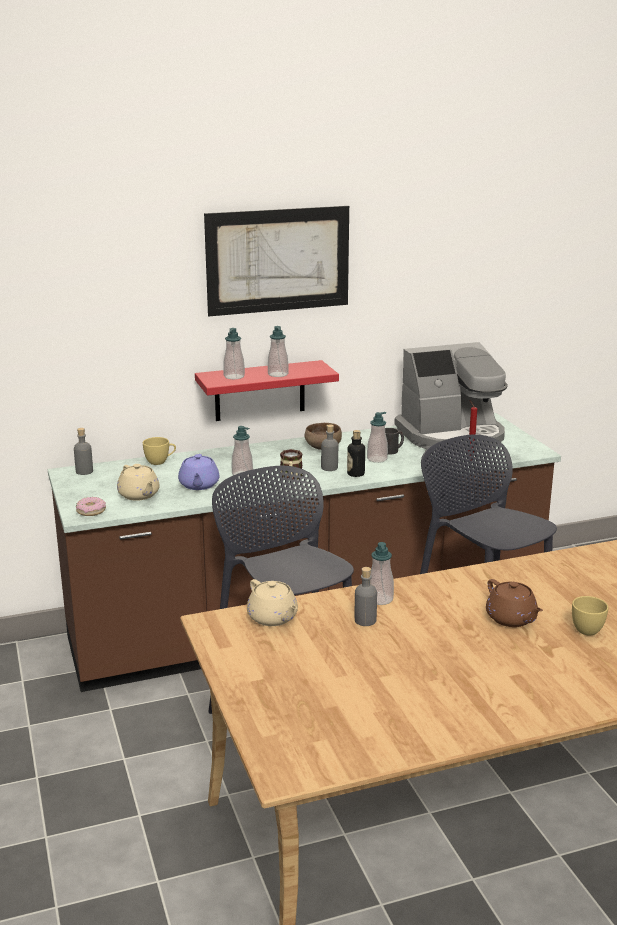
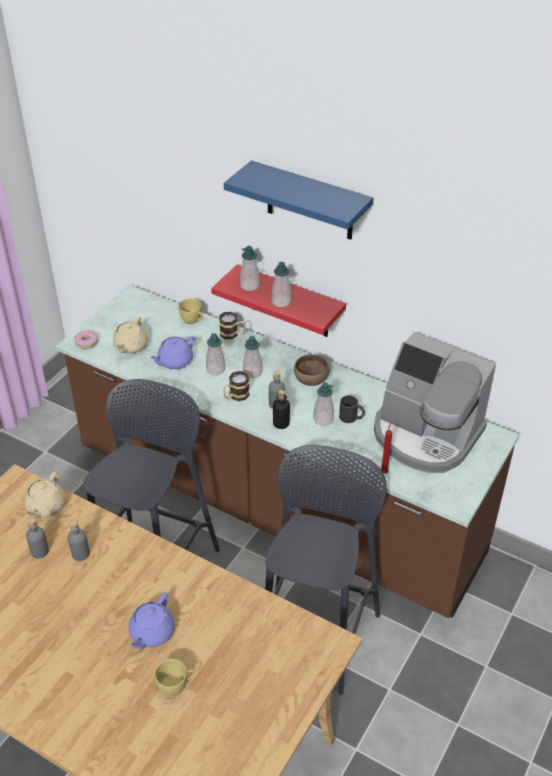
camera: 50 degrees right, 20 degrees up
grey bottle [74,428,93,475] -> grey bottle moved to [26,518,49,559]
picture [204,206,349,316] -> blue shelf [224,160,373,240]
soap dispenser [370,542,394,605] -> soap dispenser moved to [243,336,262,378]
brown teapot [486,579,543,627] -> purple teapot [129,593,175,649]
none -> mug [219,312,245,339]

